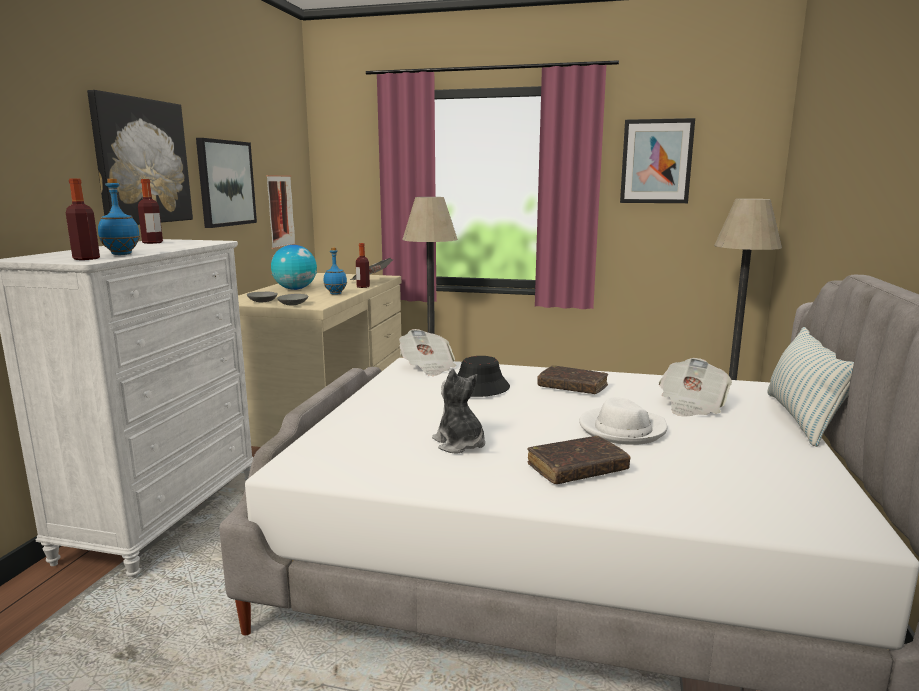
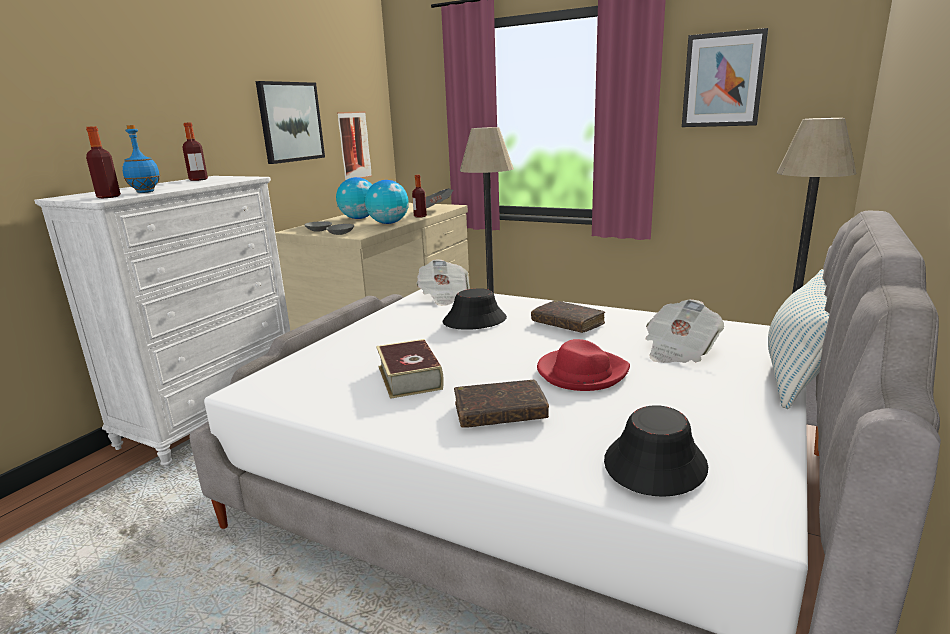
camera: 15 degrees right, 5 degrees up
picture [87,90,193,225] -> none
blue bottle [323,247,347,295] -> globe [365,180,409,224]
plush toy [432,369,485,454] -> book [376,339,444,399]
white hat [579,397,667,445] -> red hat [537,339,630,391]
none -> black hat [604,405,708,497]

